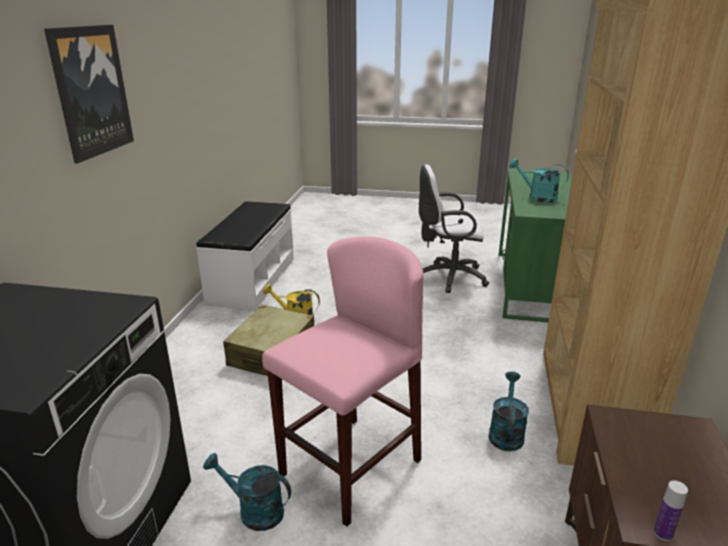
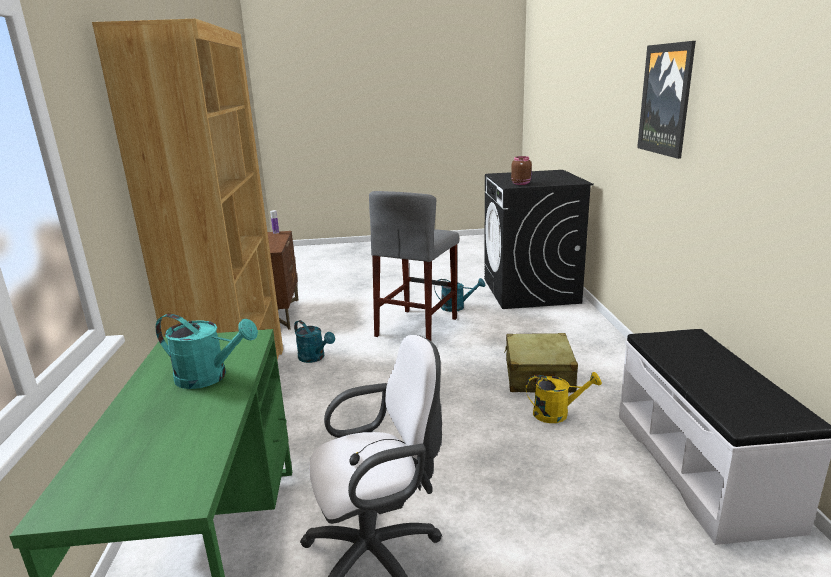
camera: 165 degrees right, 5 degrees down
pink stool [262,236,424,527] -> grey stool [369,191,459,341]
turquoise watering can [489,371,529,451] -> turquoise watering can turned 45 degrees counterclockwise [294,320,335,363]
none -> brown jar [511,156,532,185]

